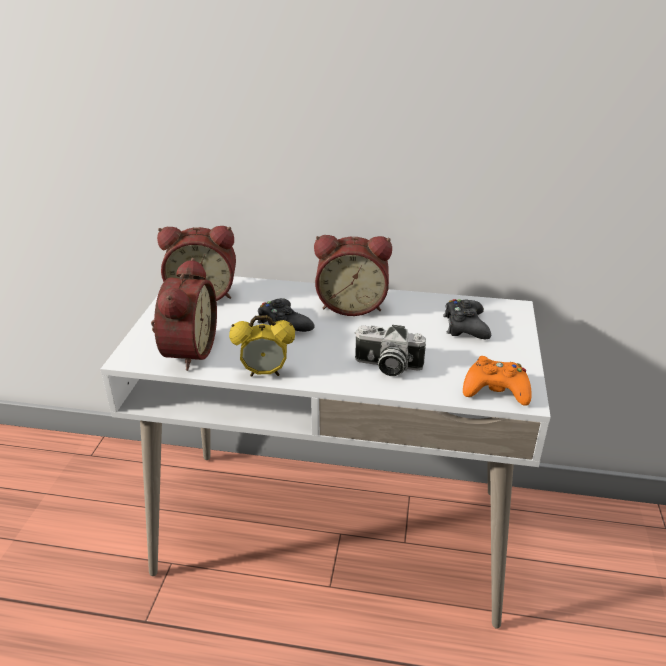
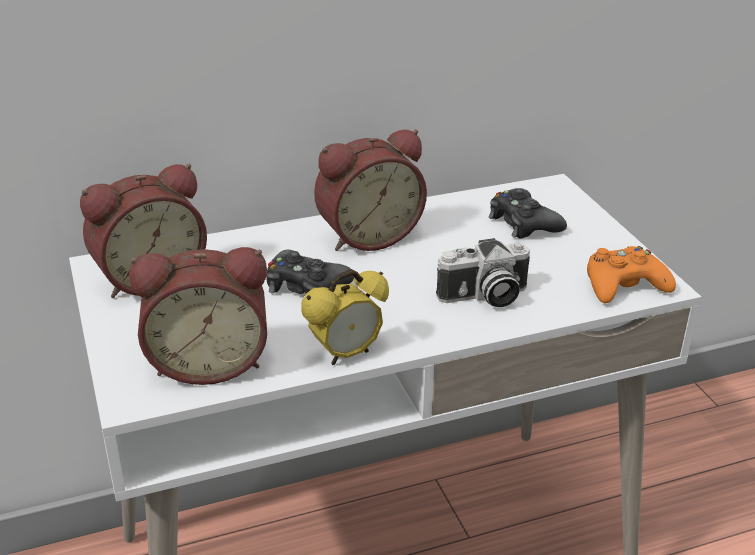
camera: 30 degrees left, 0 degrees up
alarm clock [151,258,217,371] -> alarm clock turned 105 degrees clockwise [129,247,267,385]

